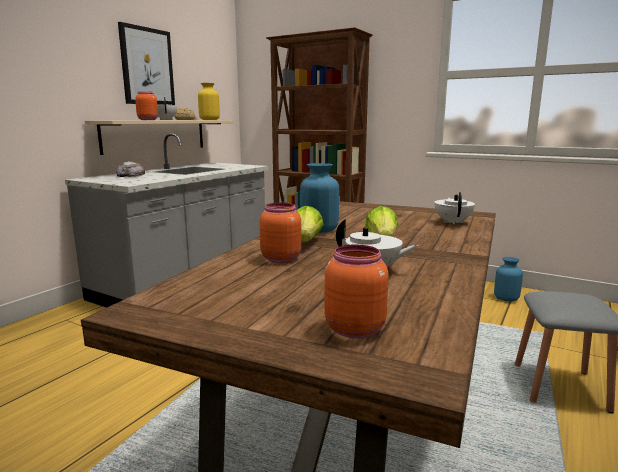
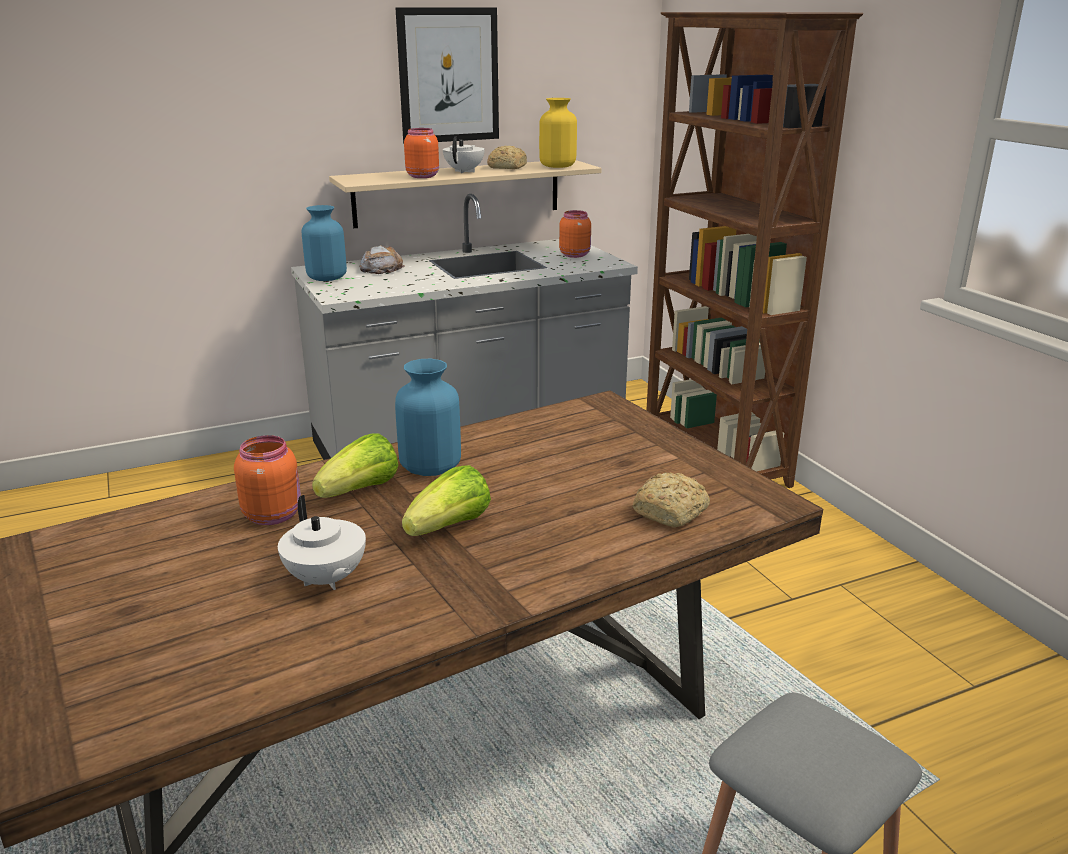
camera: 35 degrees right, 10 degrees up
orange jar [324,244,389,338] -> orange jar moved to [559,210,591,258]
white teapot [435,192,475,225] -> bread [632,472,710,528]
blue vase [494,257,523,302] -> blue vase moved to [302,205,347,281]

